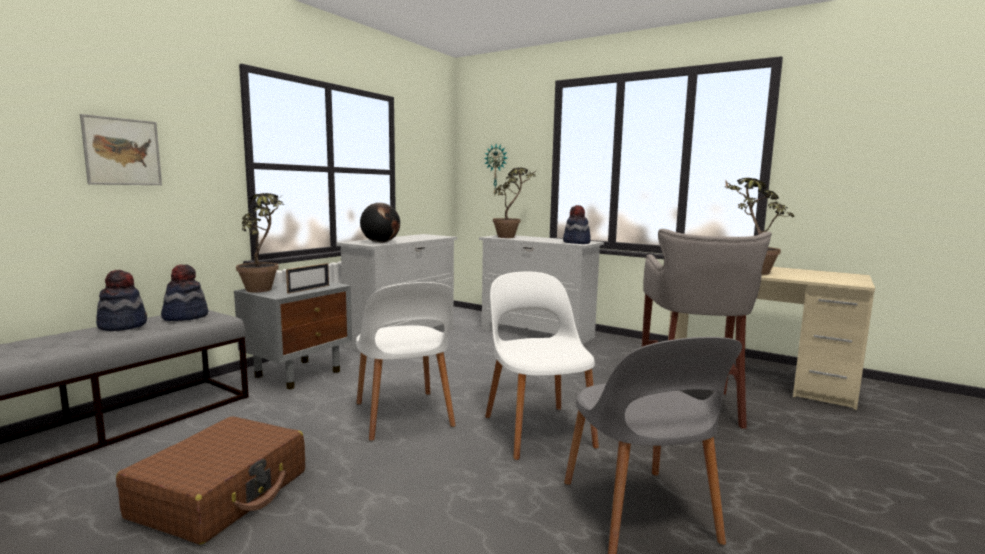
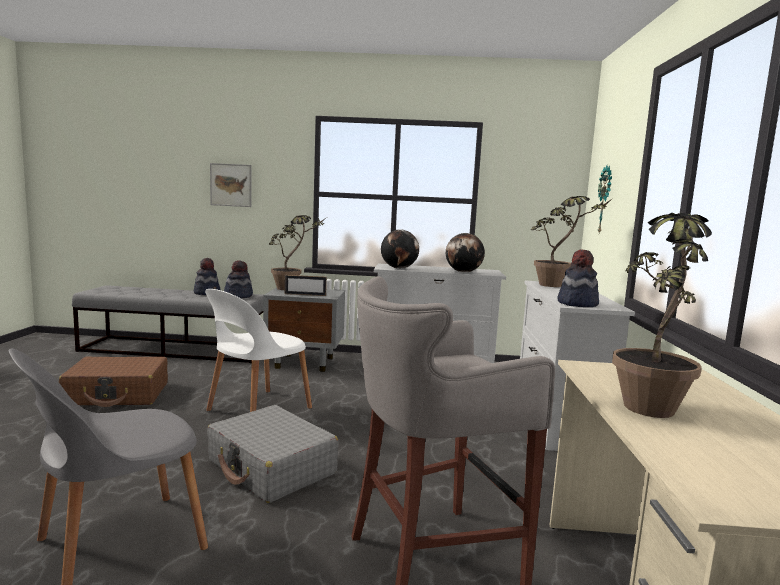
camera: 60 degrees right, 0 degrees up
white chair [485,271,599,460] -> grey suitcase [207,405,339,503]
none -> globe [446,233,485,272]

